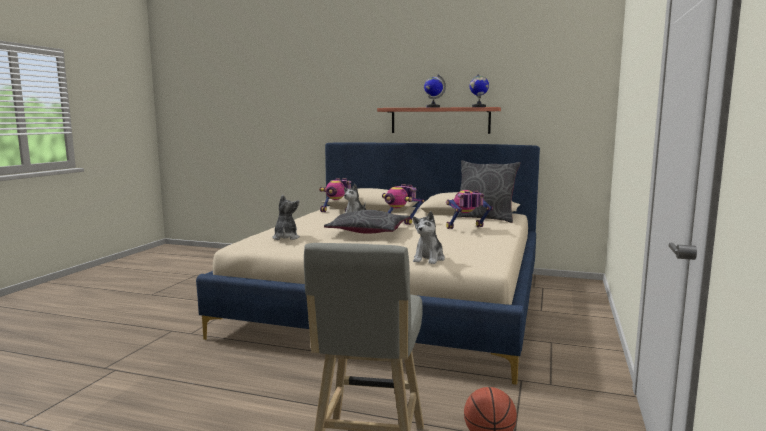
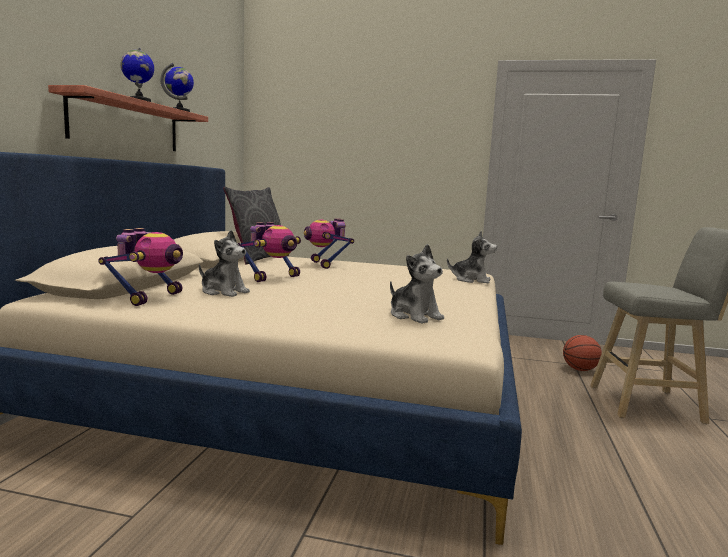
camera: 95 degrees left, 0 degrees up
plush toy [272,195,300,240] -> plush toy turned 120 degrees counterclockwise [390,244,444,324]
grey pillow [324,210,410,234] -> none

